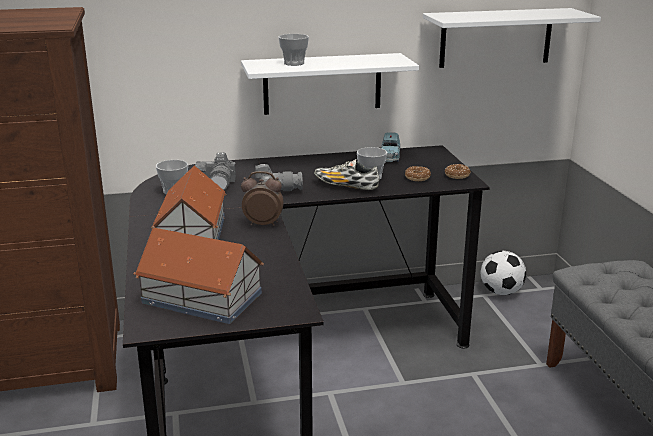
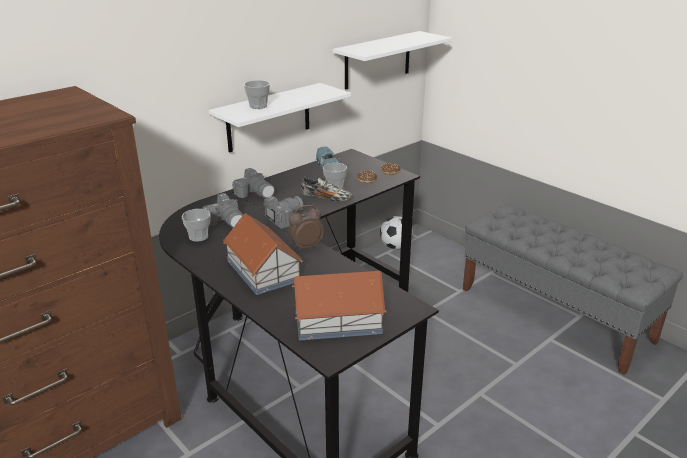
camera: 30 degrees left, 5 degrees up
shoe [314,159,380,190] -> shoe turned 150 degrees counterclockwise [301,176,353,202]
none -> camera [232,168,275,198]

